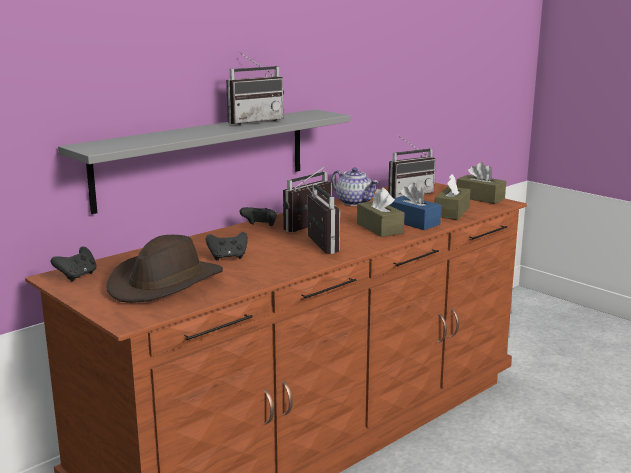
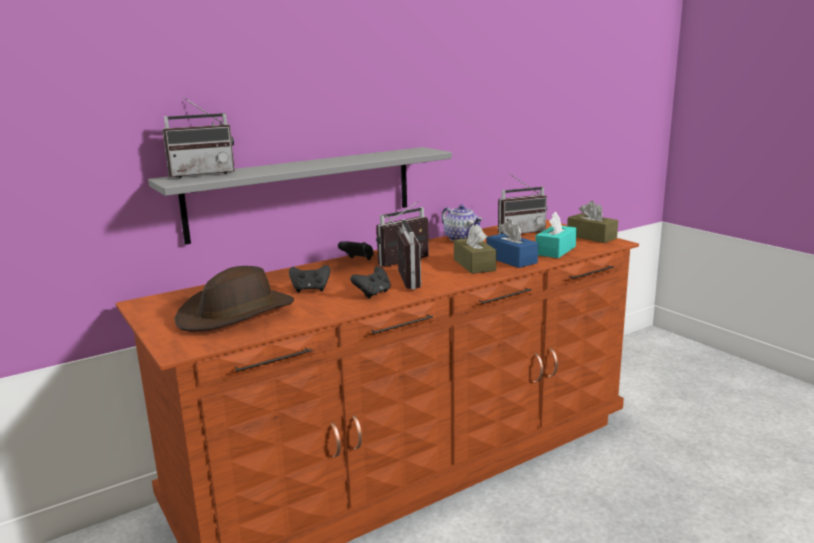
camera: 10 degrees right, 0 degrees up
black game controller [51,247,97,282] -> black game controller moved to [350,266,391,299]
radio [226,51,284,125] -> radio moved to [162,97,235,178]
brown tissue box [435,174,470,220] -> turquoise tissue box [535,212,577,258]

